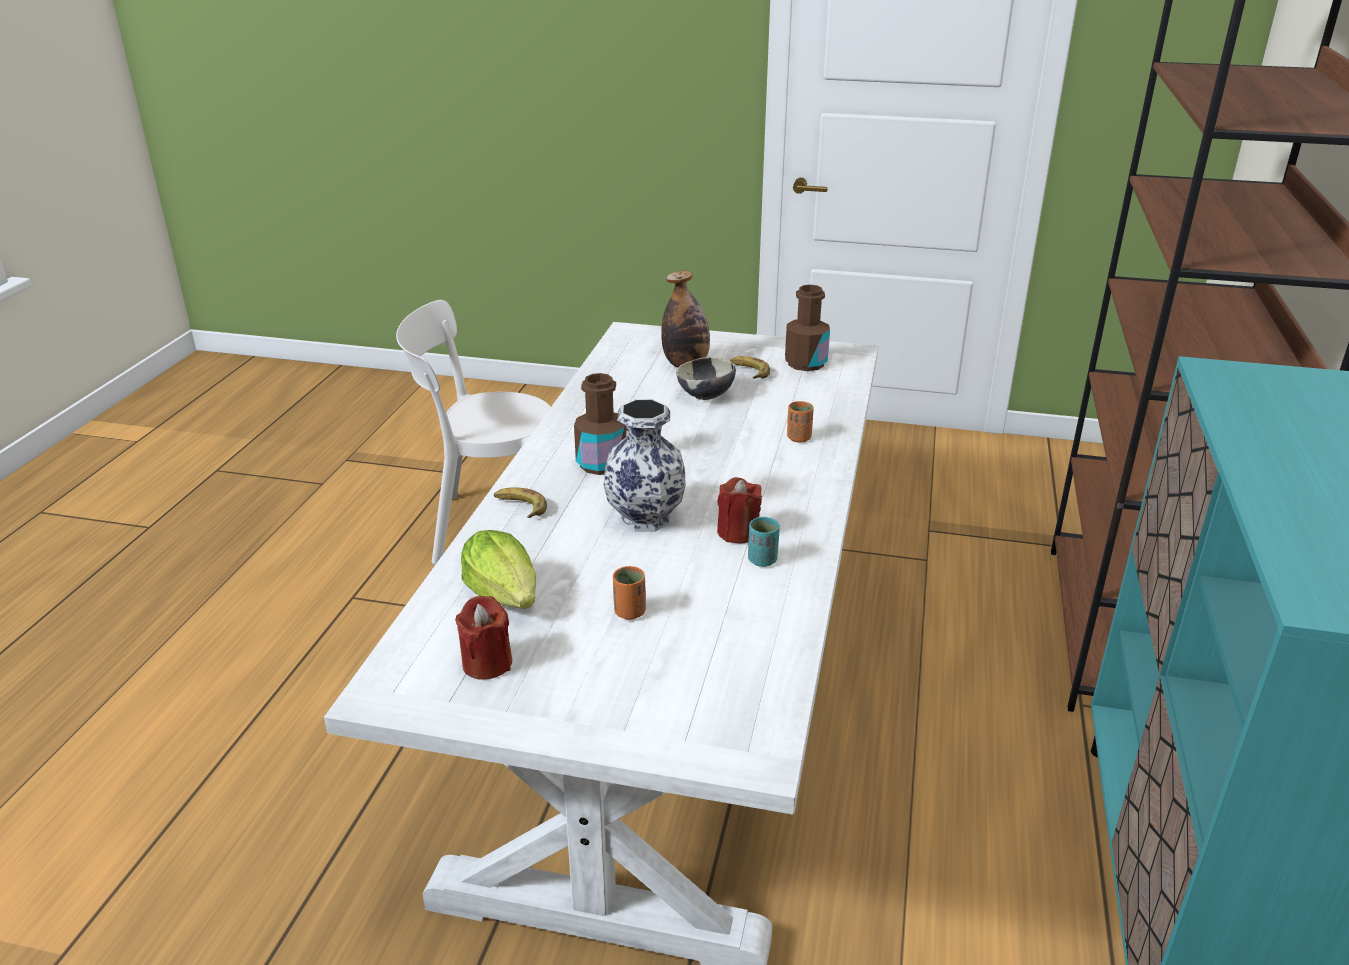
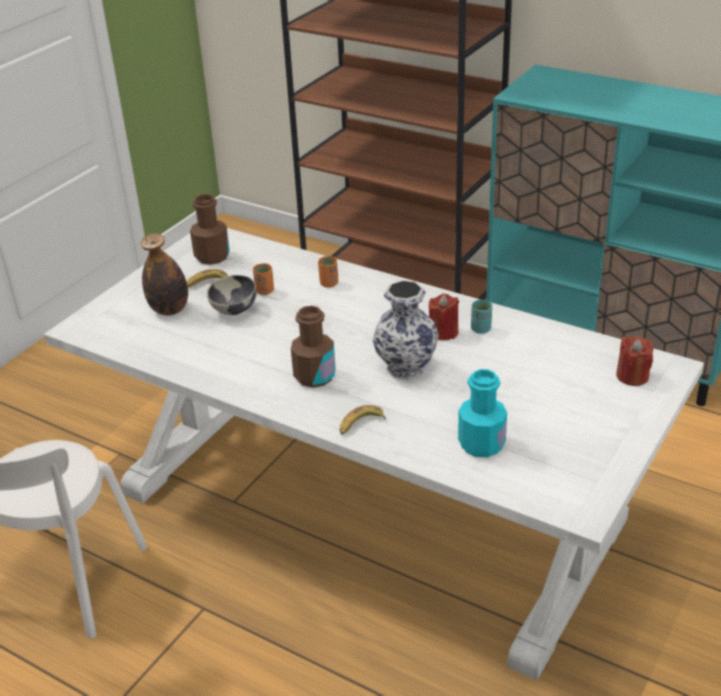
camera: 70 degrees left, 5 degrees up
red candle [455,596,512,679] -> red candle moved to [616,336,653,386]
lettuce [461,530,536,609] -> turquoise bottle [458,369,507,457]
orange cup [613,566,646,620] -> orange cup moved to [253,263,274,295]

